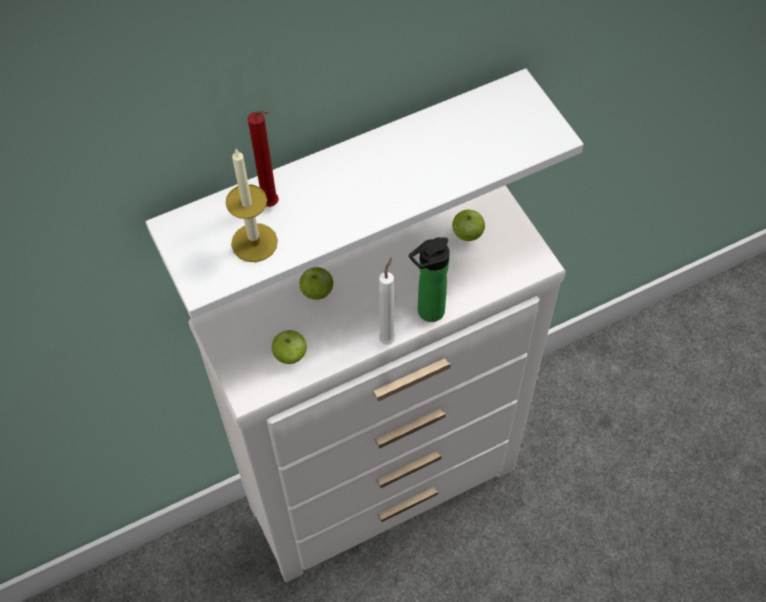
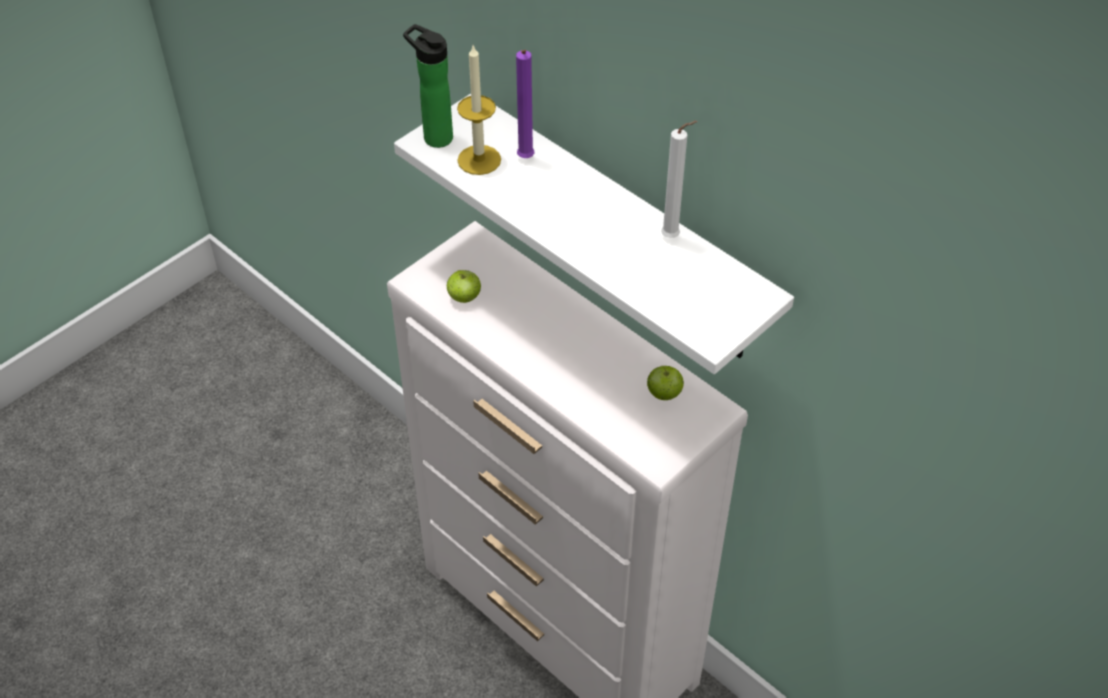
camera: 70 degrees right, 10 degrees down
red candle [248,110,279,207] -> purple candle [516,50,535,158]
apple [299,267,333,300] -> none
white candle [379,257,396,345] -> white candle moved to [661,121,698,238]
bottle [409,237,450,322] -> bottle moved to [403,24,453,148]

